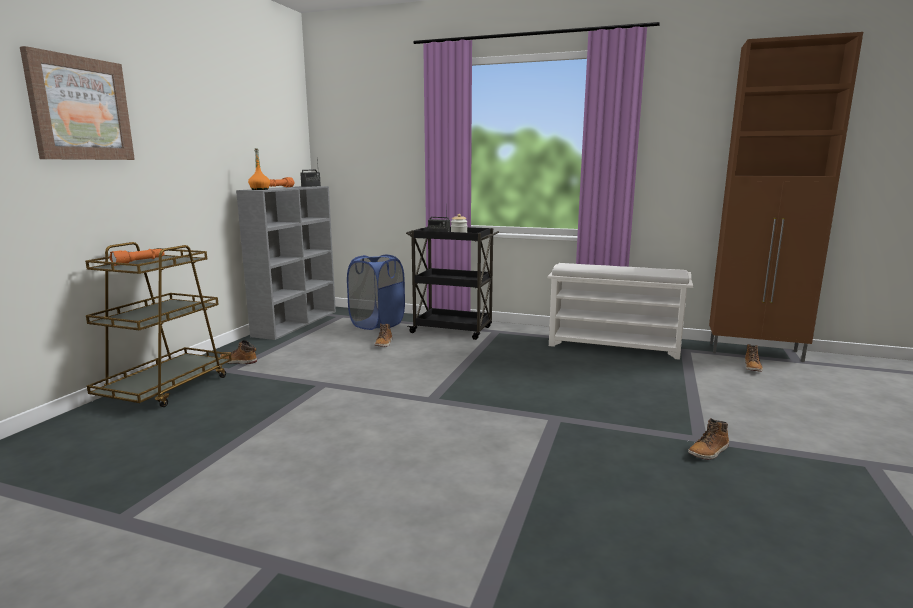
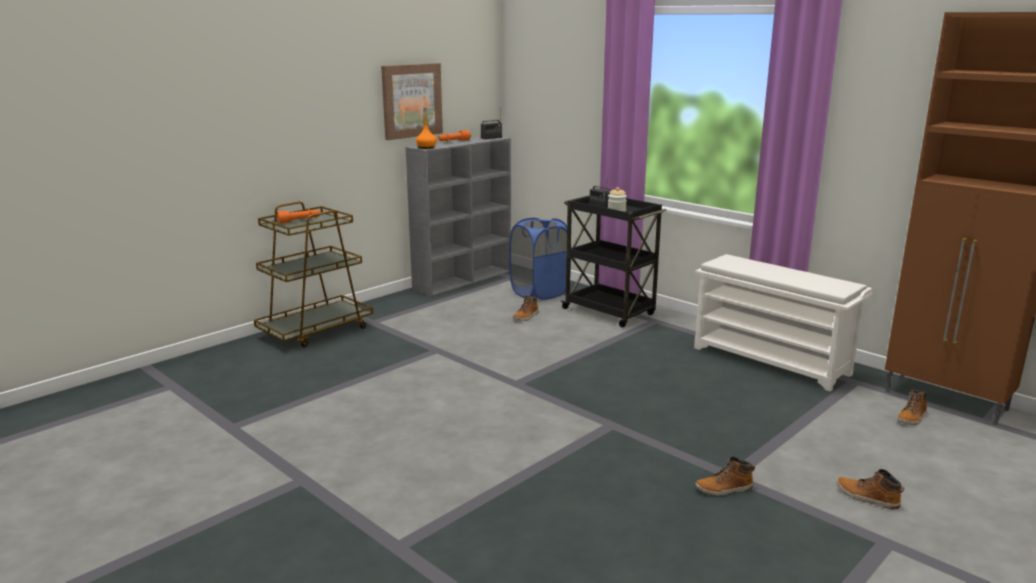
camera: 25 degrees right, 5 degrees up
picture [20,46,135,160] -> picture moved to [381,63,443,140]
boot [220,340,257,364] -> boot moved to [837,469,904,510]

